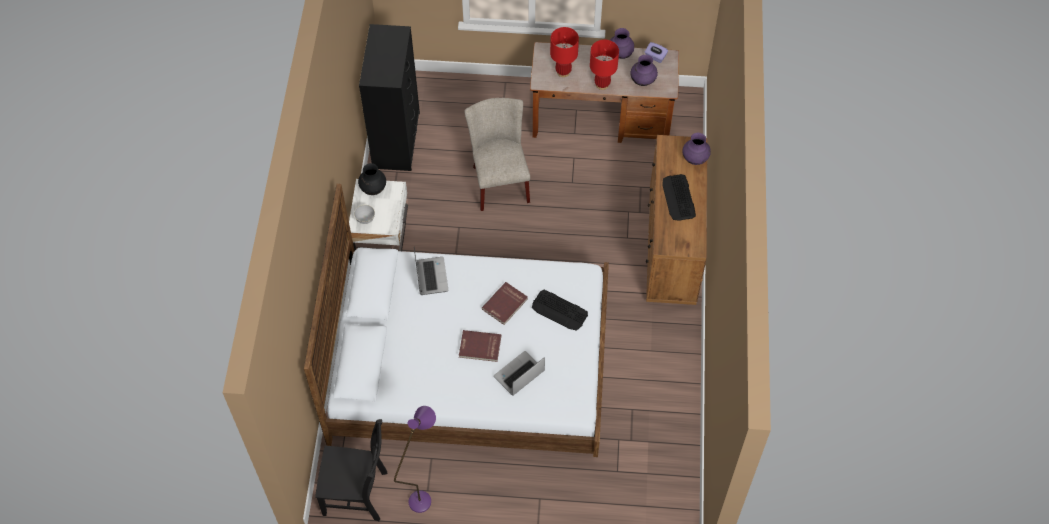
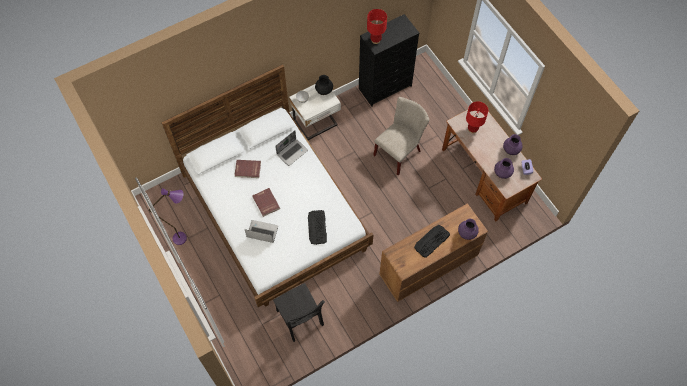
camera: 55 degrees right, 5 degrees up
black chair [315,419,387,521] -> black chair moved to [273,283,325,342]
red book [482,282,528,325] -> red book moved to [234,160,261,178]
red table lamp [590,40,619,90] -> red table lamp moved to [367,9,387,44]

